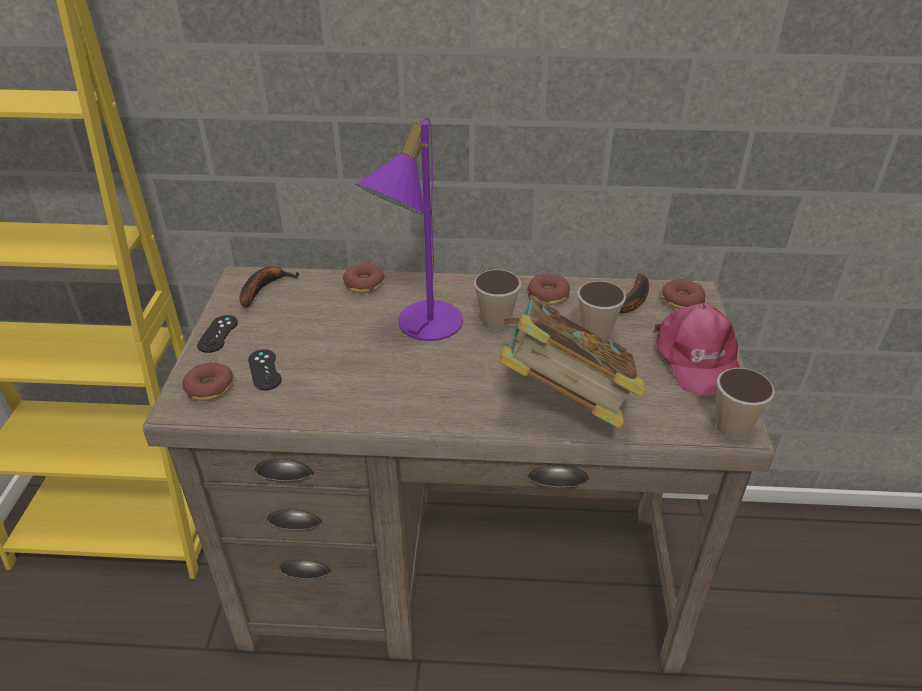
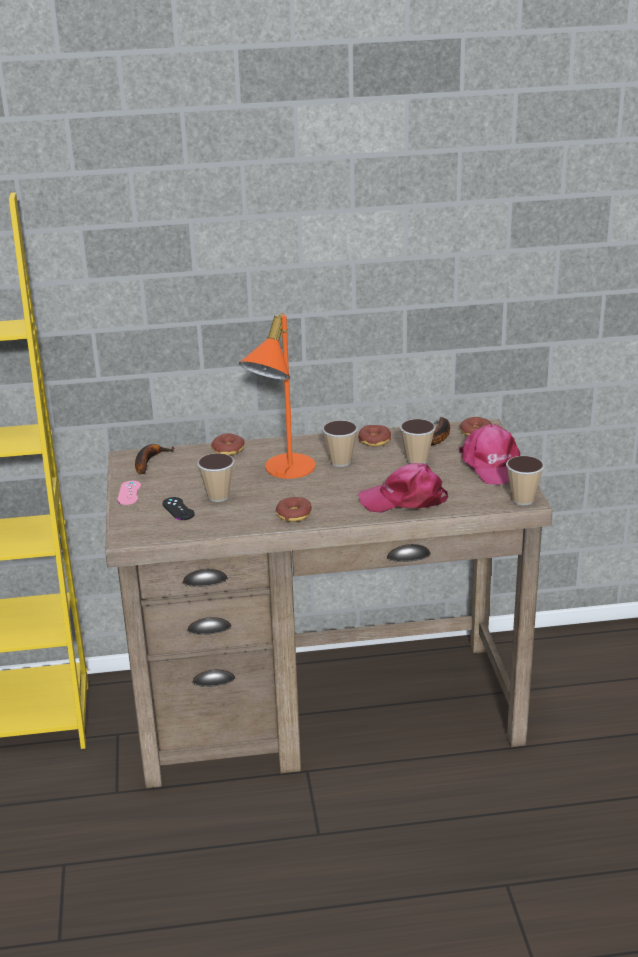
camera: 10 degrees left, 10 degrees down
donut [183,363,233,401] -> donut moved to [276,497,312,522]
black game controller [197,315,238,353] -> pink game controller [117,481,141,505]
purple table lamp [356,118,463,341] -> orange table lamp [239,313,315,479]
book [498,299,646,429] -> pink cap [358,463,448,513]
none -> cup [197,453,234,502]

